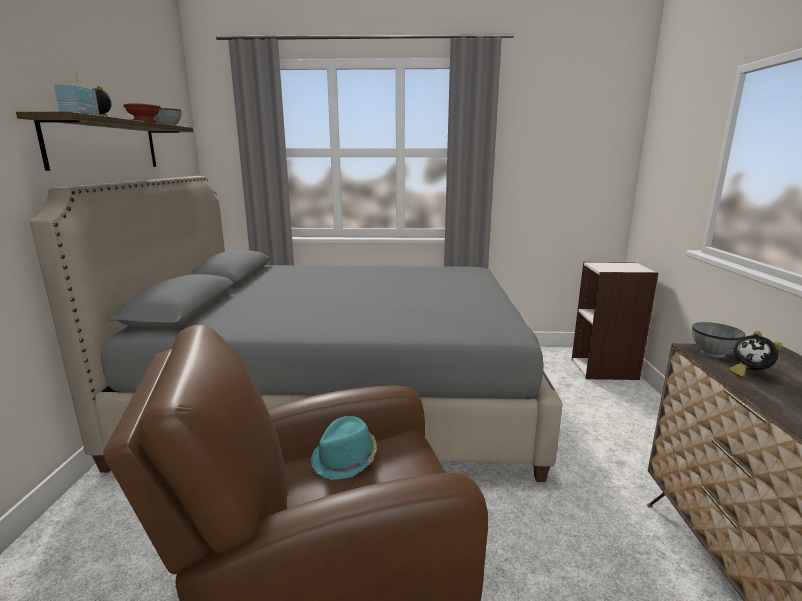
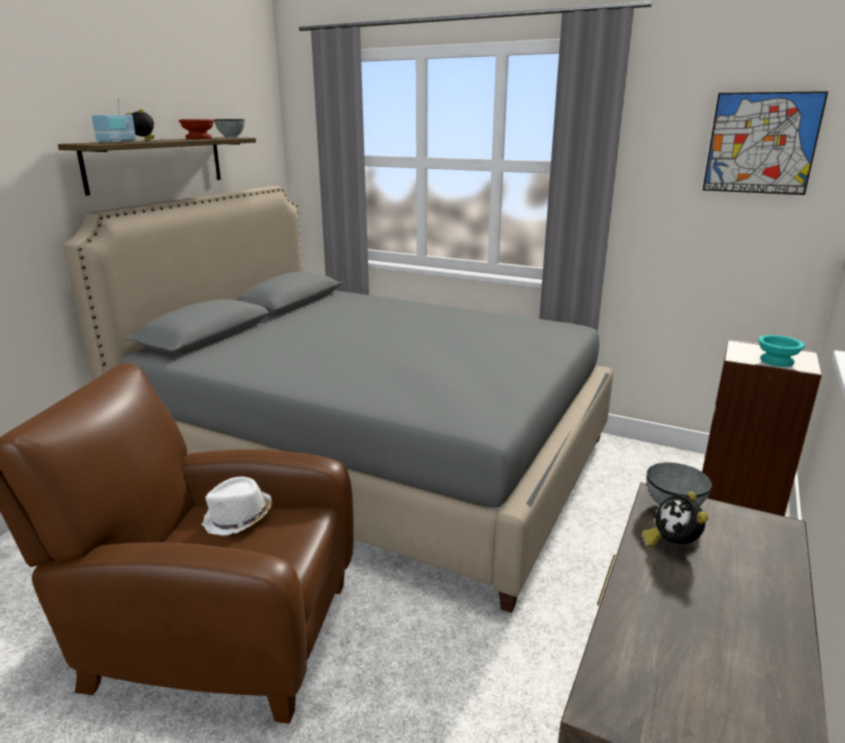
camera: 25 degrees right, 5 degrees up
turquoise hat [311,416,377,480] -> white hat [202,477,272,536]
none -> picture [703,91,828,195]
none -> turquoise bowl [758,335,805,367]

